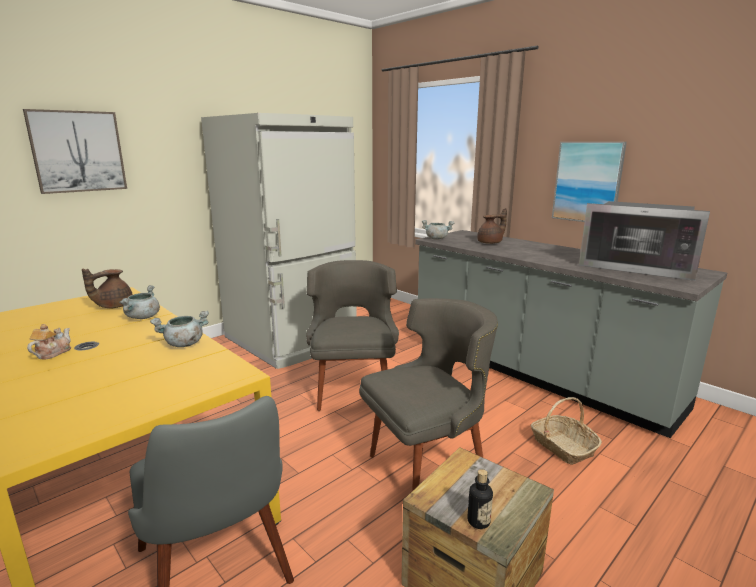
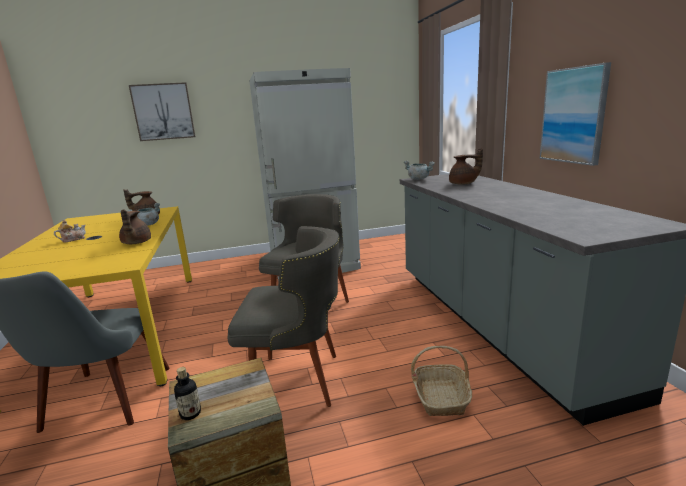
camera: 30 degrees right, 0 degrees up
grey cooking pot [150,311,209,347] -> brown teapot [119,209,151,244]
microwave [579,201,710,281] -> none

